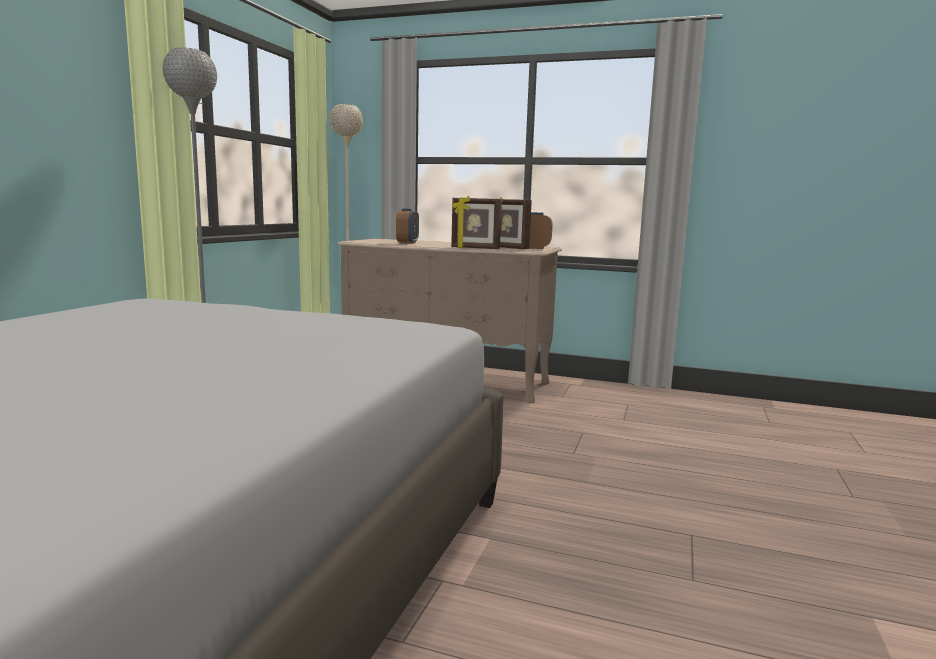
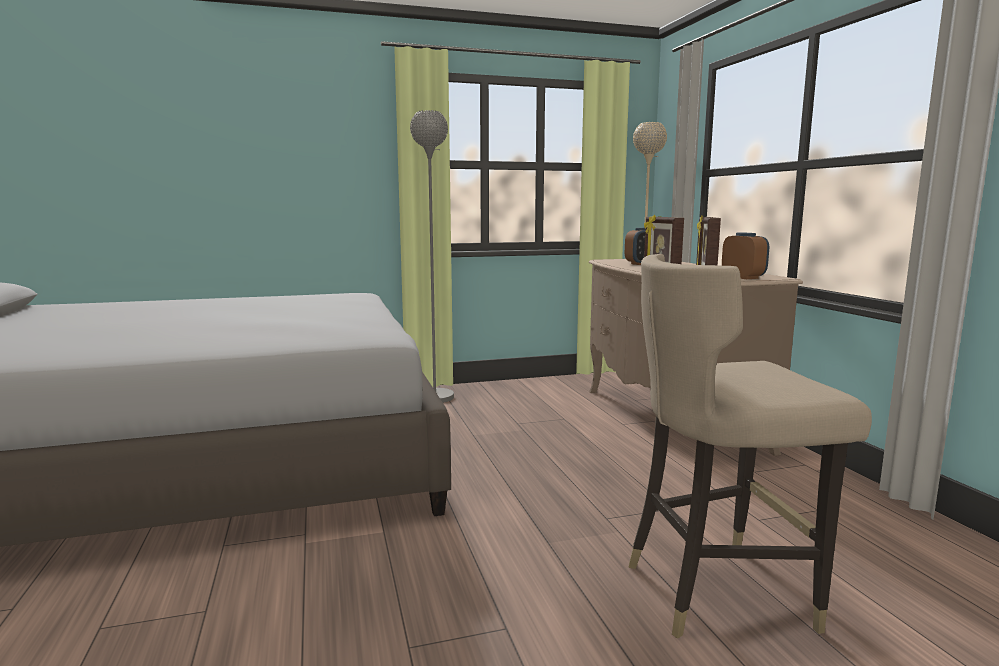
camera: 55 degrees right, 0 degrees up
none -> beige stool [629,254,872,639]

